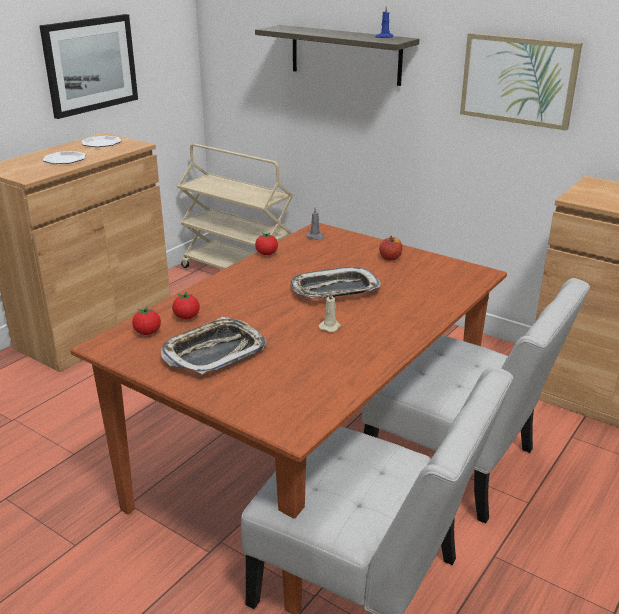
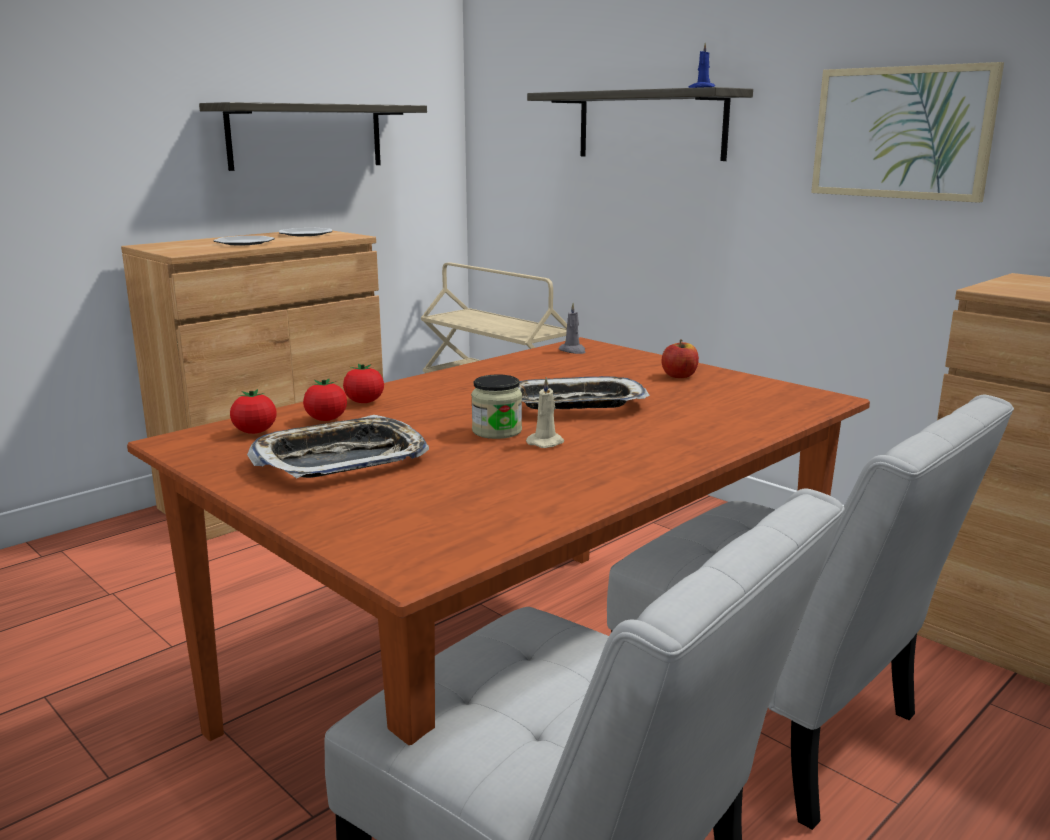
camera: 10 degrees right, 10 degrees down
picture [39,14,138,119] -> shelf [199,102,427,171]
tomato [255,232,278,255] -> tomato moved to [343,364,384,403]
none -> jar [471,374,522,439]

